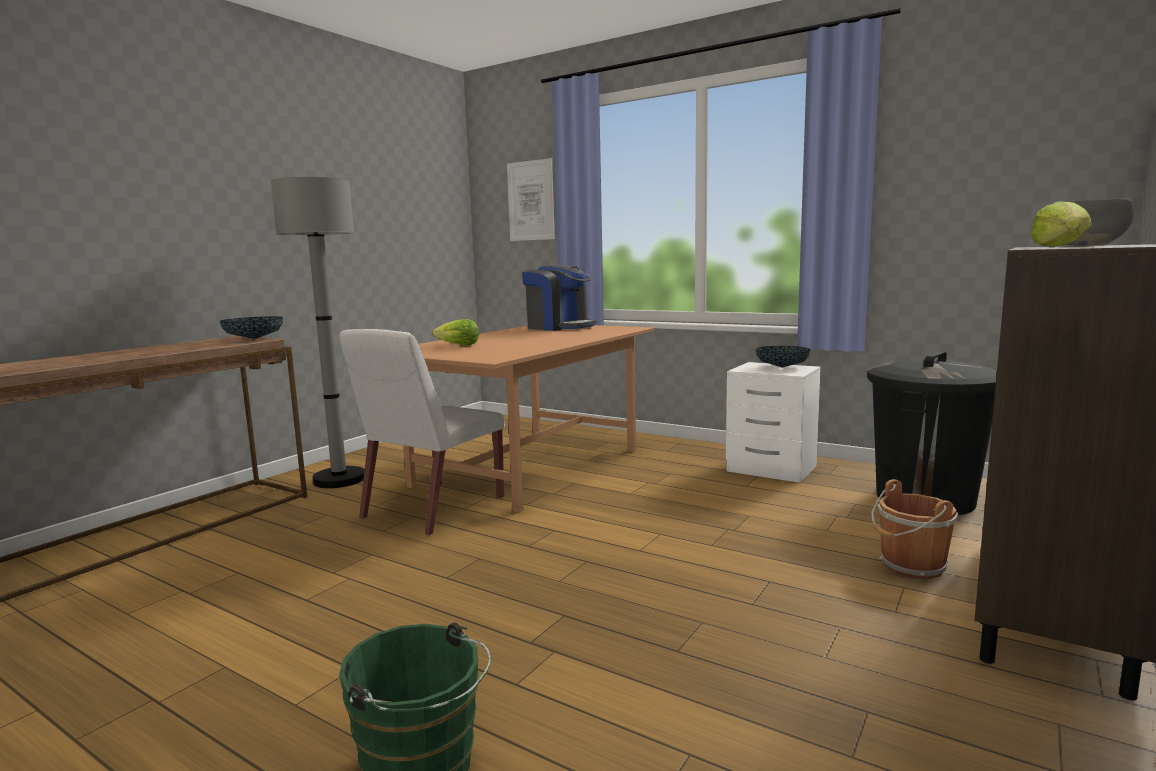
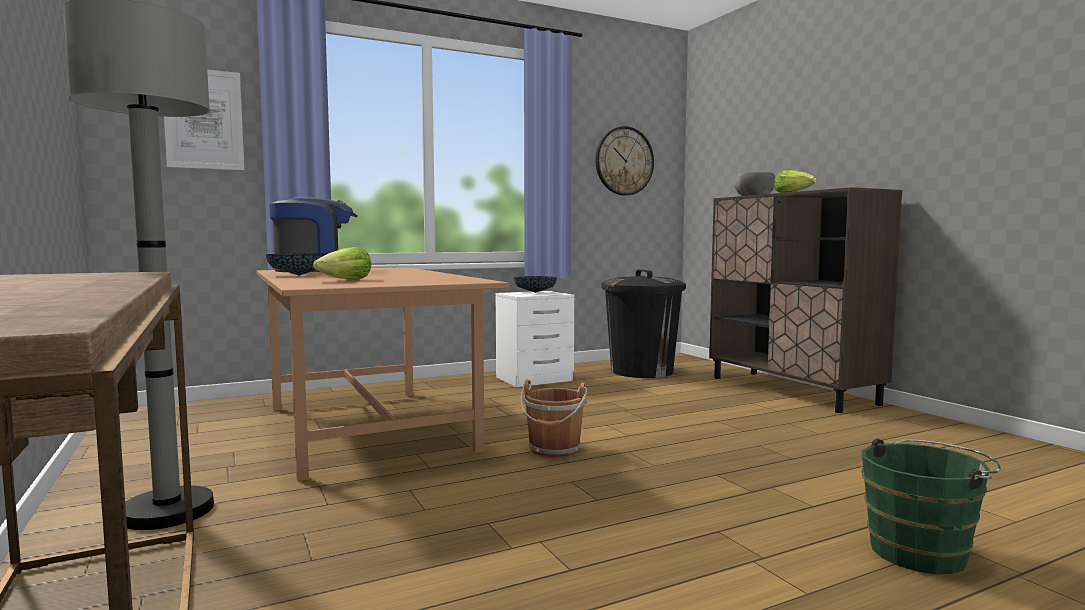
camera: 60 degrees left, 5 degrees down
bowl [220,316,283,339] -> bowl moved to [266,253,326,276]
white chair [340,329,505,536] -> none
brown bucket [871,479,958,579] -> brown bucket moved to [520,380,587,457]
none -> wall clock [595,126,654,195]

